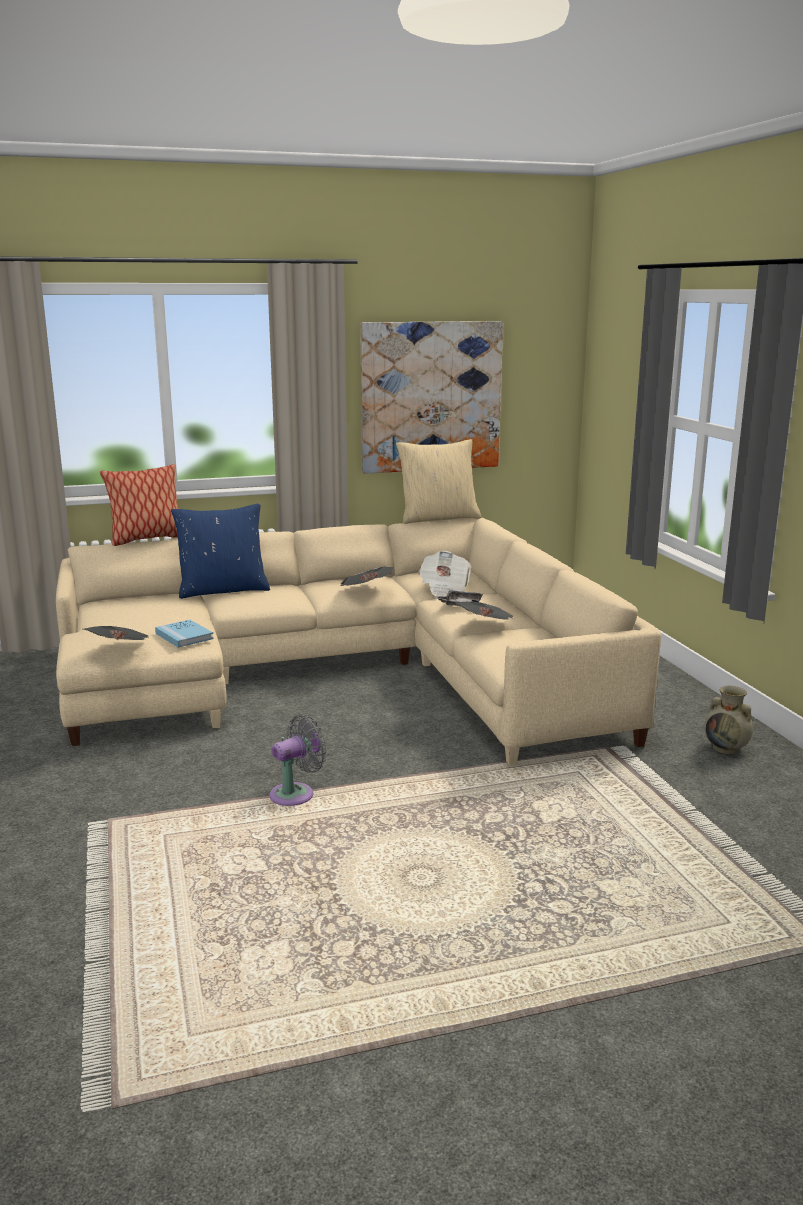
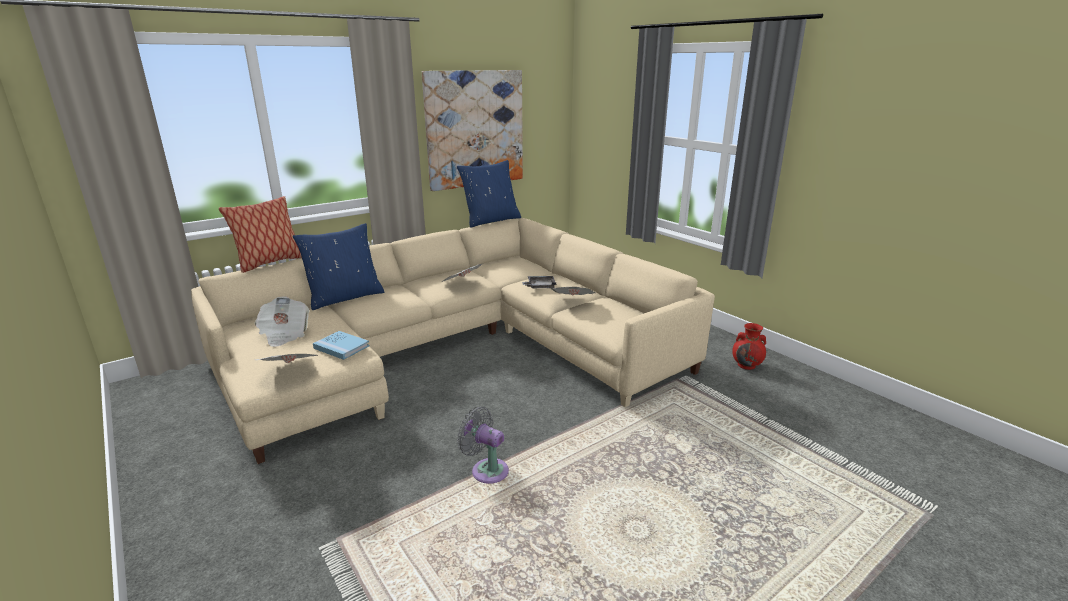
camera: 20 degrees left, 5 degrees up
grey fan [269,715,327,806] -> grey fan turned 90 degrees counterclockwise [457,407,509,484]
beige pillow [396,439,481,524] -> blue pillow [457,160,521,228]
newspaper [418,551,471,596] -> newspaper moved to [255,296,310,347]
beige vase [704,686,753,754] -> red vase [732,323,766,370]

